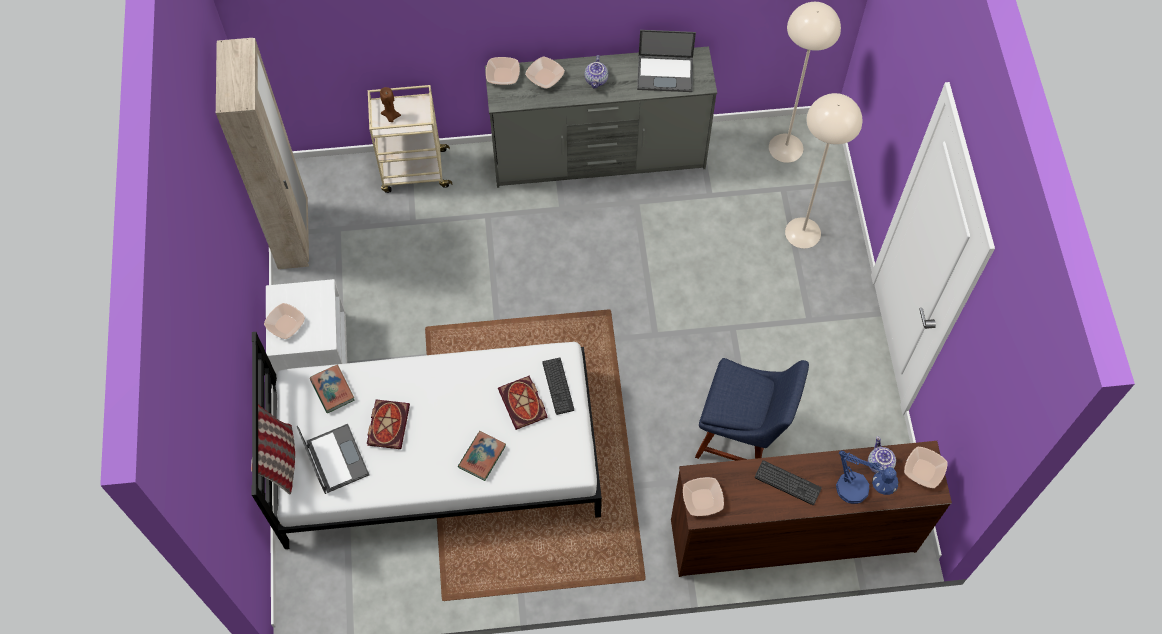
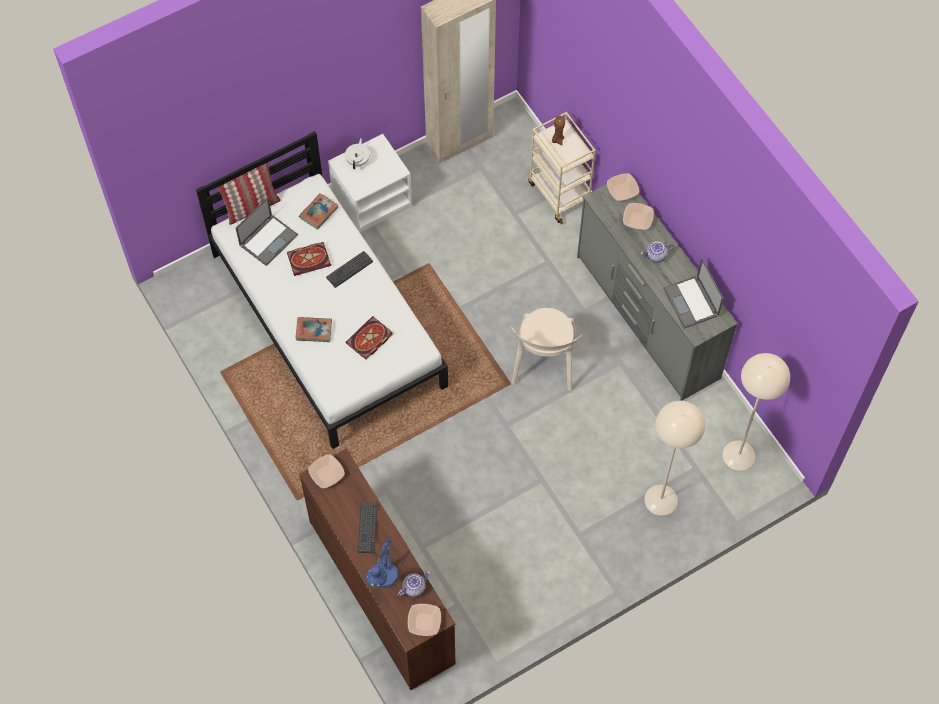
camera: 65 degrees right, 0 degrees up
bowl [264,303,305,339] -> white teapot [345,138,370,169]
keyboard [542,357,574,415] -> keyboard moved to [326,251,373,288]
blue chair [695,358,809,461] -> none
none -> beige chair [511,308,582,391]

